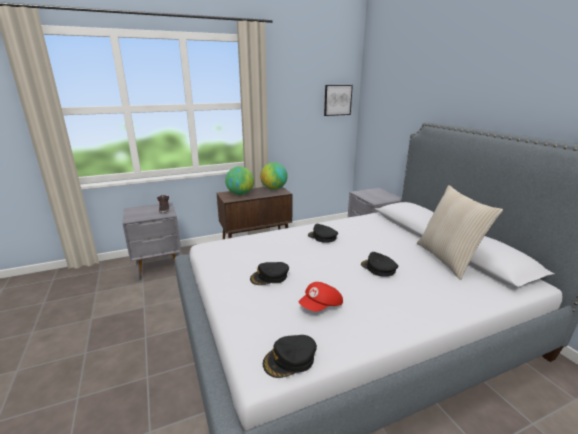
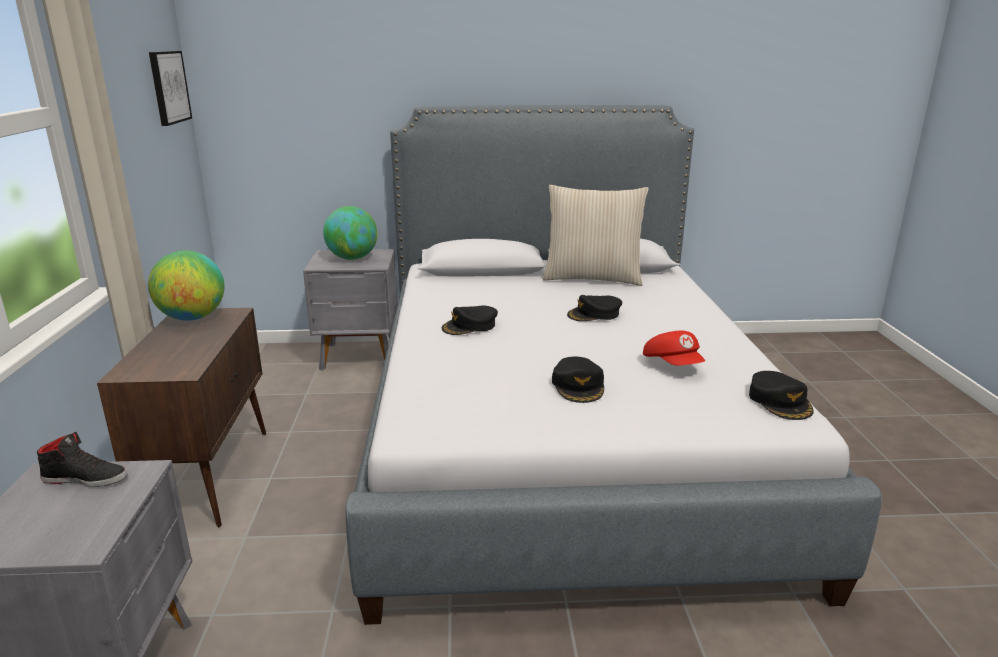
camera: 70 degrees left, 0 degrees up
globe [225,166,254,195] -> globe moved to [323,206,378,260]

